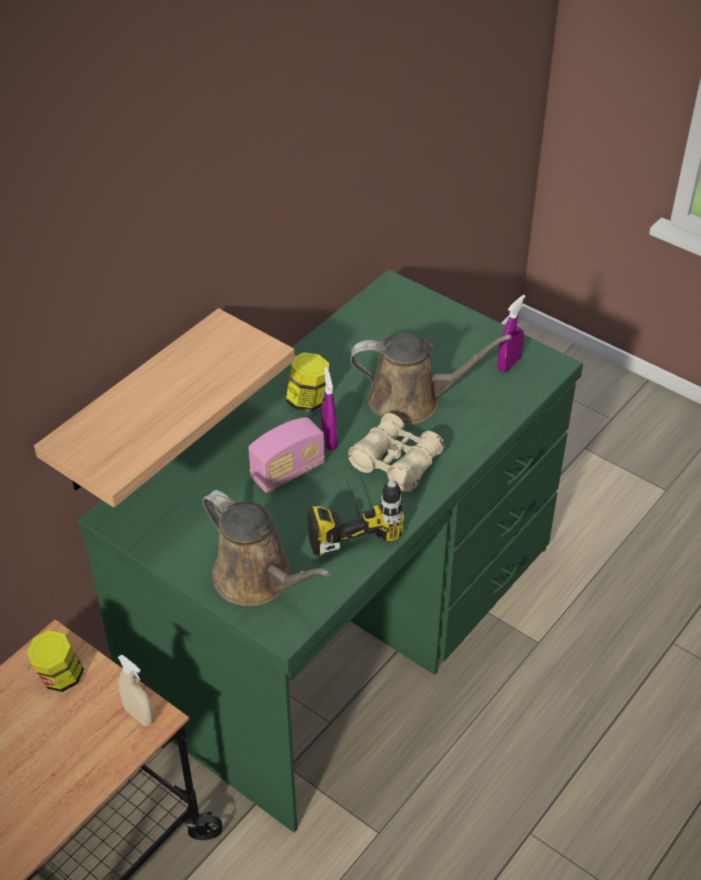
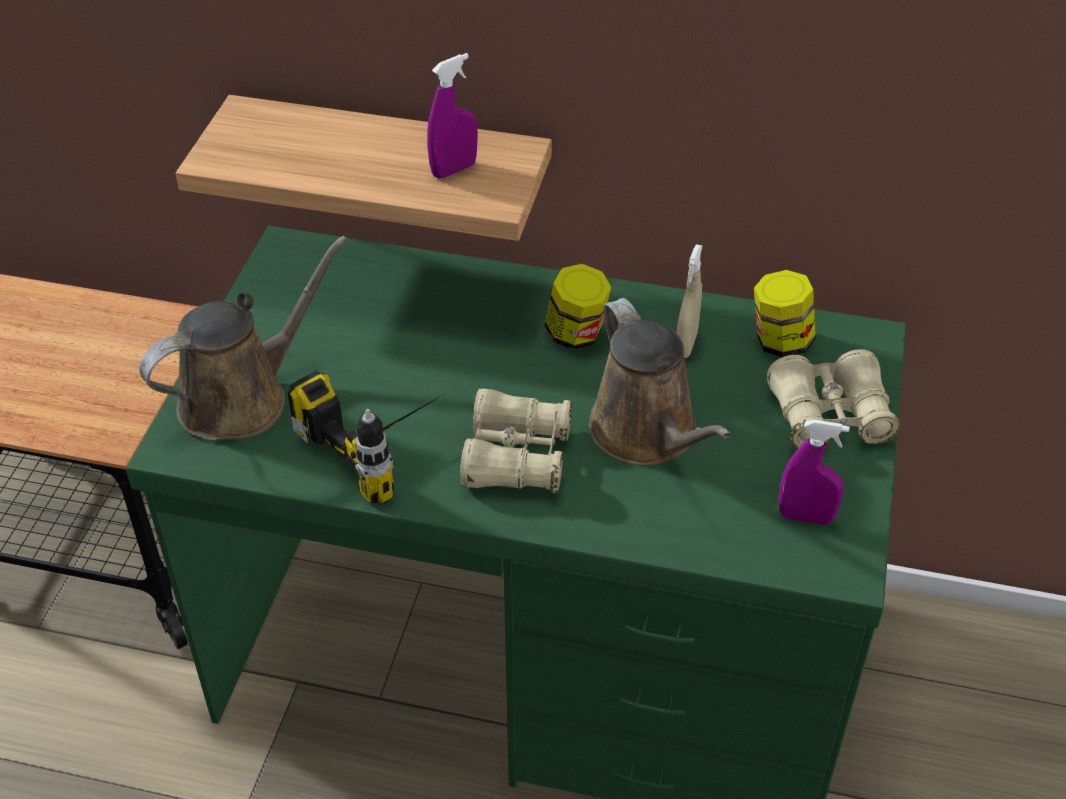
camera: 65 degrees right, 0 degrees up
jar [27,630,84,692] -> jar moved to [754,270,816,357]
beige spray bottle [118,654,154,726] -> beige spray bottle moved to [677,244,703,358]
brown watering can [202,490,331,606] -> brown watering can turned 150 degrees counterclockwise [139,236,348,441]
radio [248,417,325,493] -> none
purple spray bottle [321,367,337,450] -> purple spray bottle moved to [427,53,478,178]
none -> beige binoculars [767,349,900,448]

